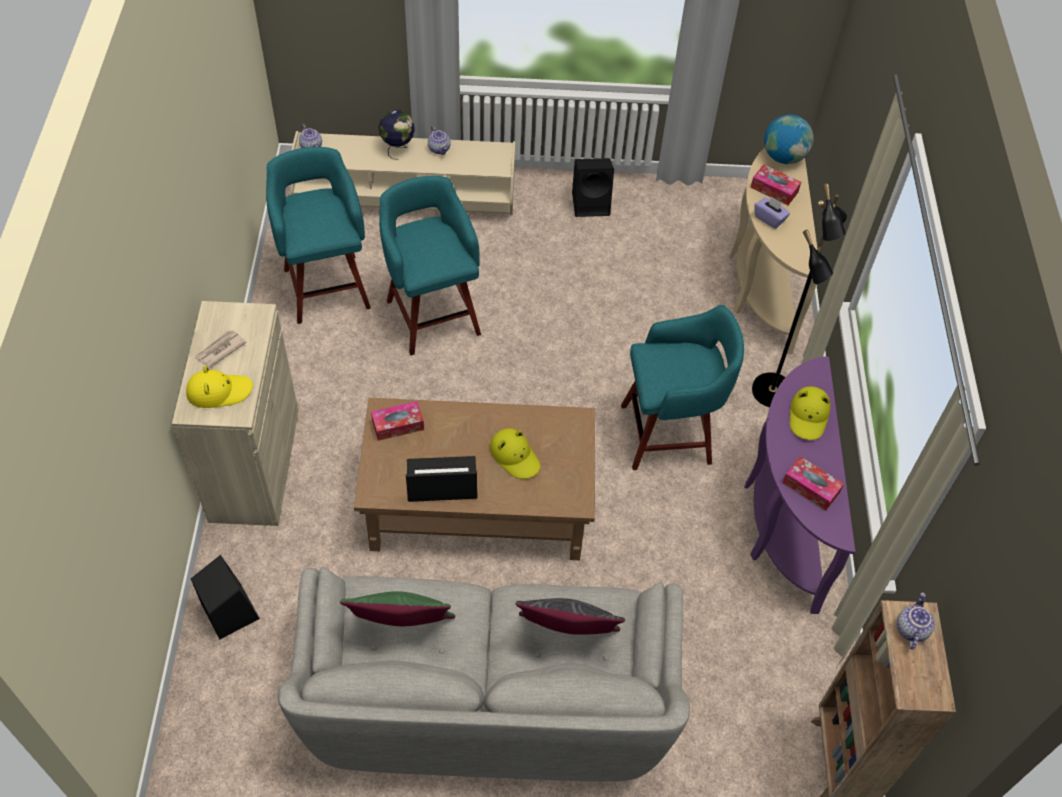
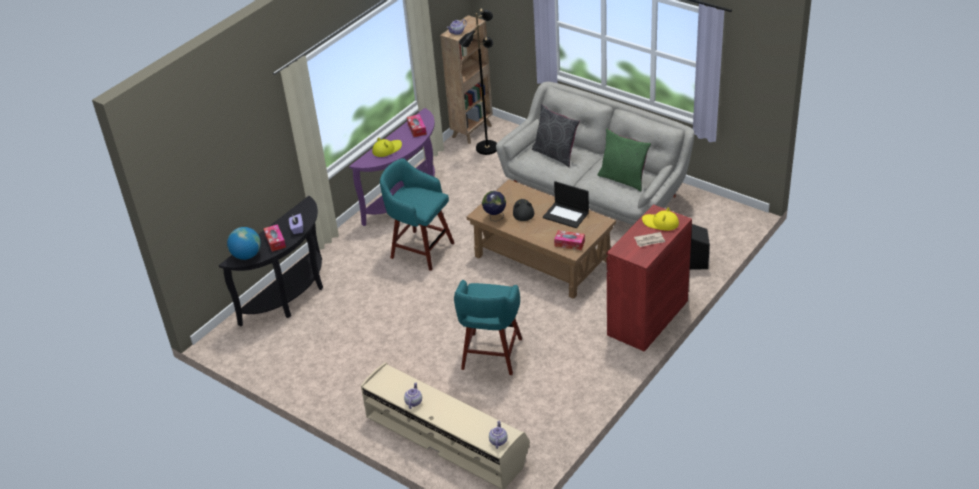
camera: 140 degrees left, 15 degrees down
beige cabinet [172,301,299,526] -> red cabinet [607,204,692,352]
turquoise stool [266,147,371,324] -> none
globe [379,110,415,160] -> globe moved to [482,191,506,221]
yellow hat [490,428,540,479] -> black hat [513,199,534,221]
black speaker [572,158,614,217] -> none
beige console table [729,147,818,355] -> black console table [219,196,323,326]
black floor lamp [752,183,847,407] -> black floor lamp moved to [459,8,497,155]

